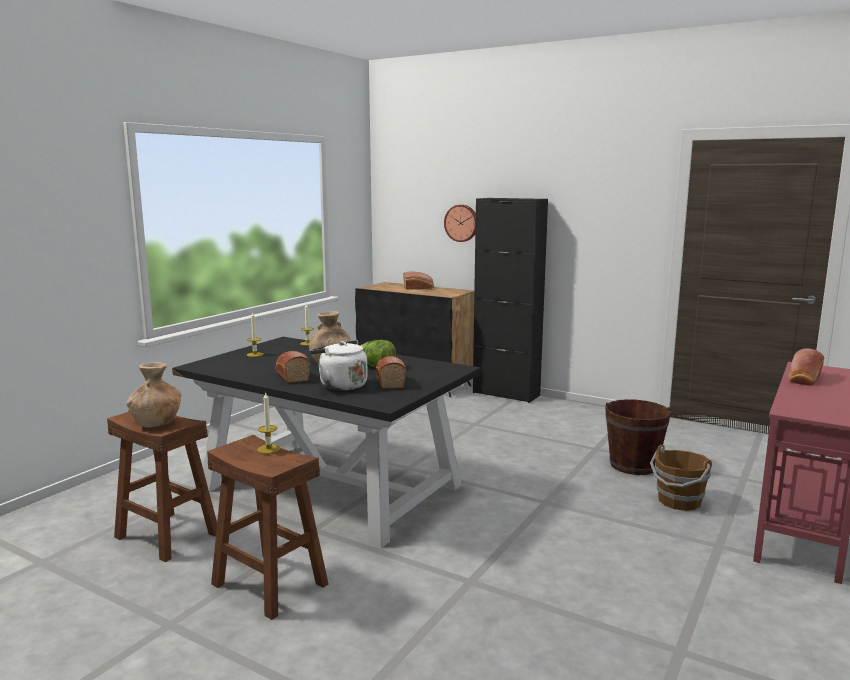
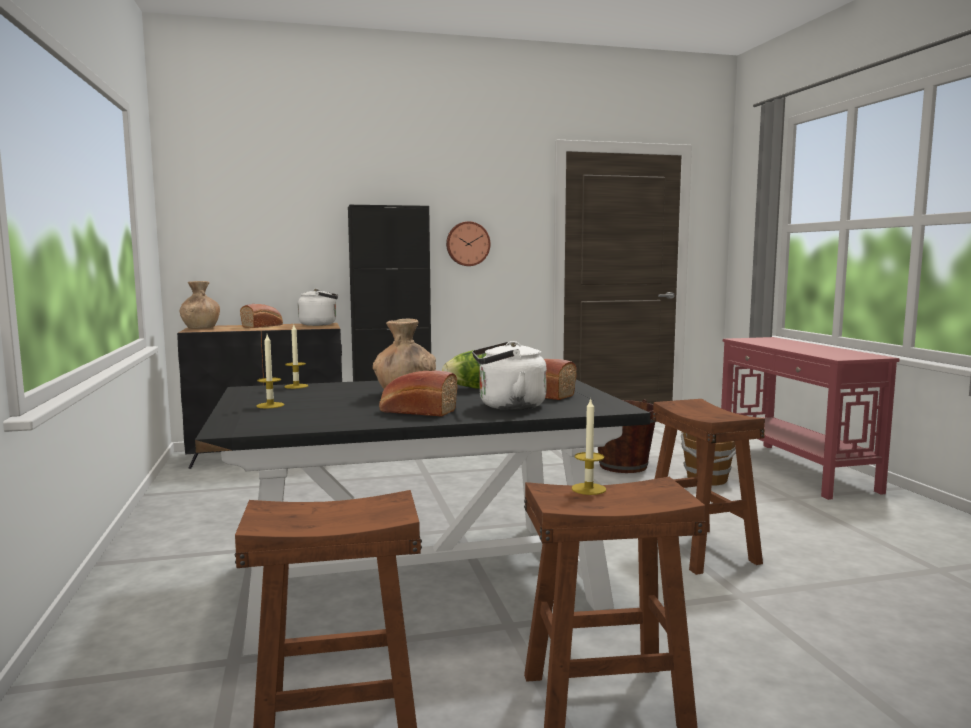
camera: 45 degrees left, 5 degrees down
brown vase [126,362,182,428] -> brown vase moved to [179,281,220,329]
wall clock [444,205,476,242] -> wall clock moved to [446,221,490,266]
bread [788,348,824,386] -> none
none -> white kettle [298,288,338,326]
none -> brown stool [653,399,765,575]

